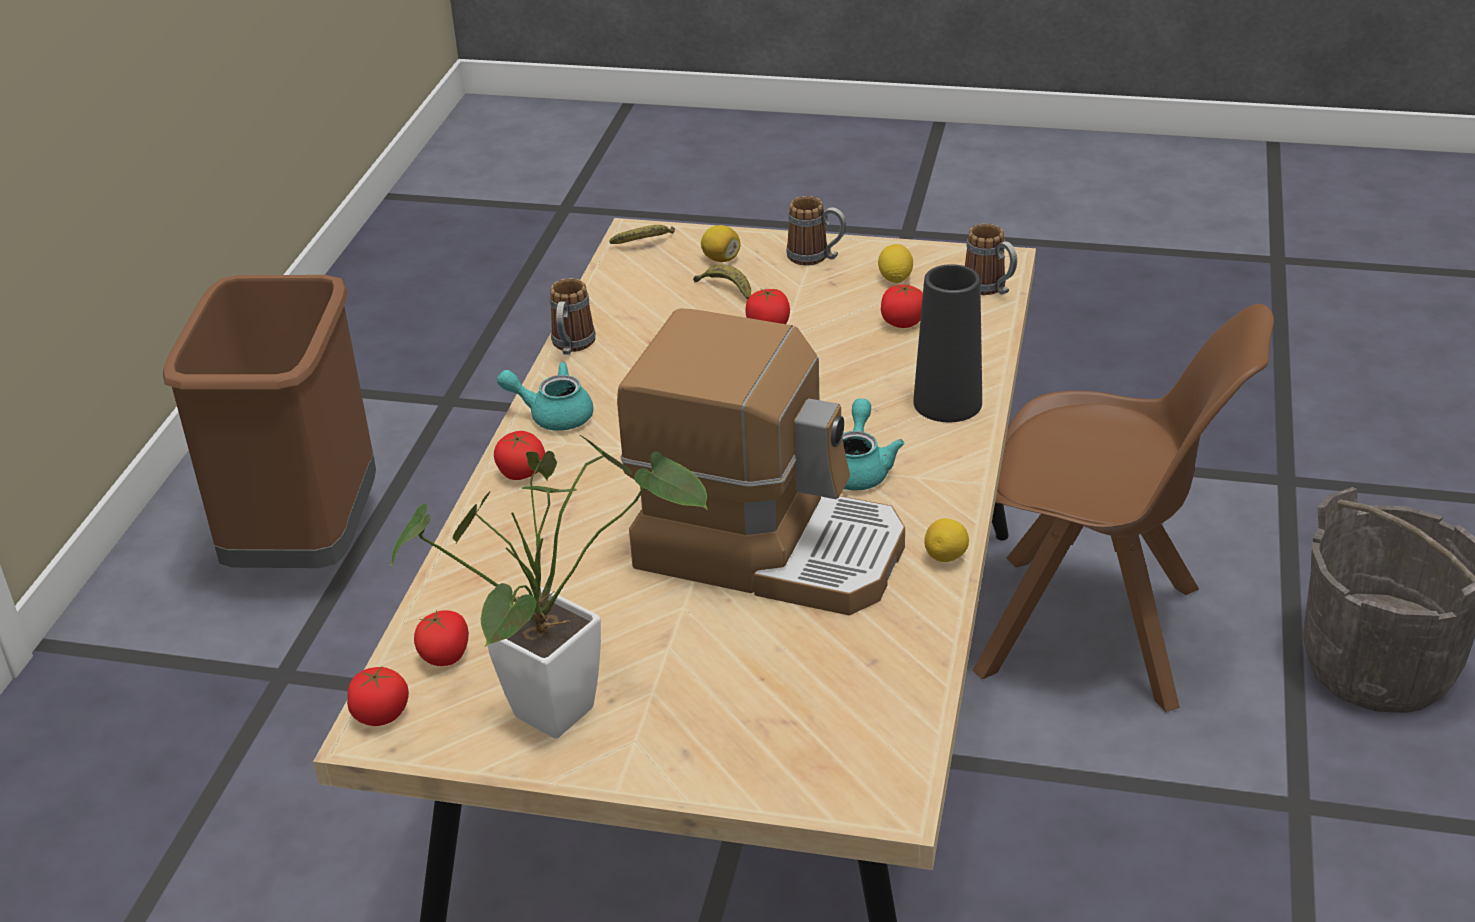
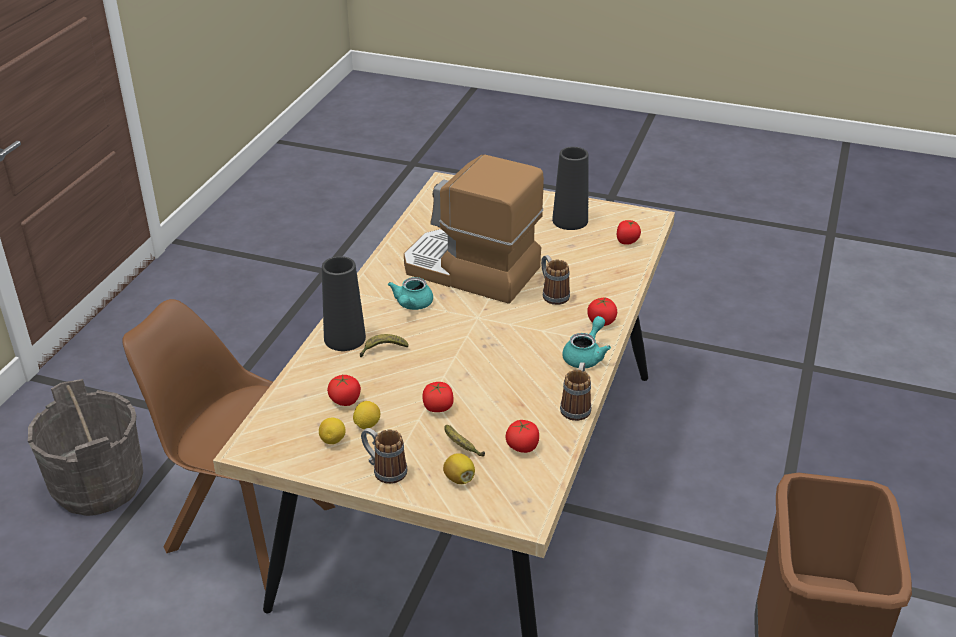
camera: 175 degrees left, 0 degrees up
tomato [347,666,409,726] -> tomato moved to [506,420,539,453]
potted plant [389,434,708,739] -> black vase [552,147,589,230]
turquoise teapot [497,362,593,431] -> turquoise teapot turned 75 degrees counterclockwise [562,316,611,368]
banana [609,225,675,244] -> banana moved to [360,334,409,357]
lemon [924,518,969,562] -> lemon moved to [353,401,380,429]
mug [965,223,1017,295] -> mug moved to [541,255,570,305]

